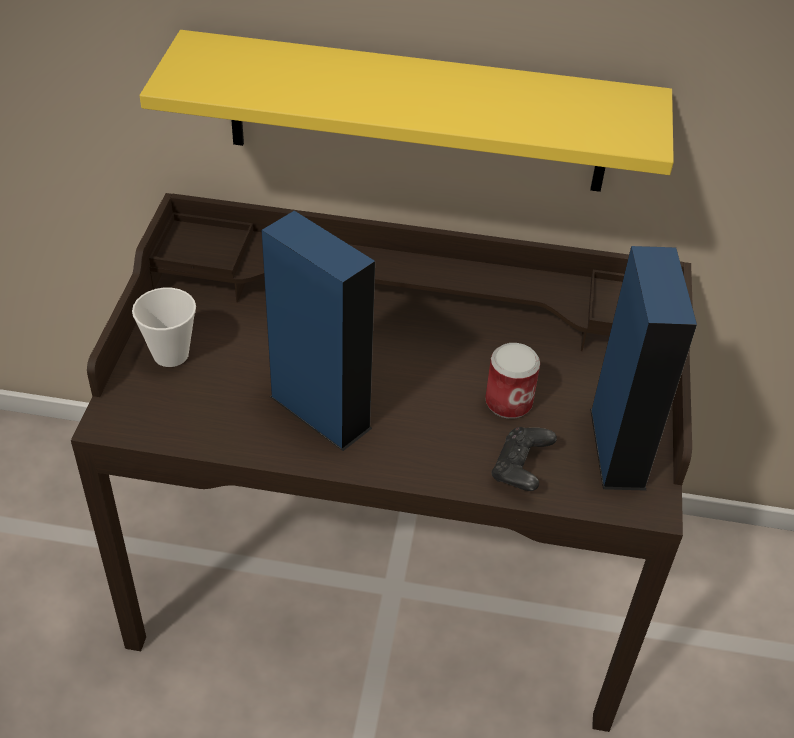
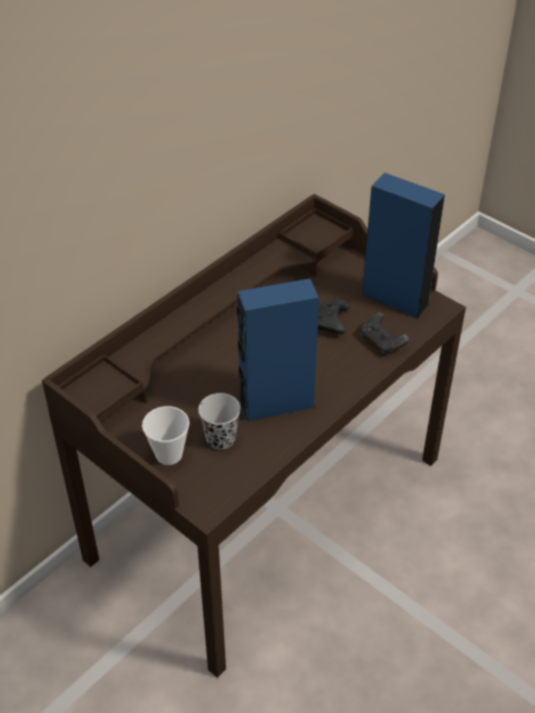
camera: 55 degrees left, 0 degrees up
yellow shelf [140,30,674,192] -> none
can [485,343,540,419] -> black game controller [318,300,350,334]
none -> black cup [198,393,240,449]

